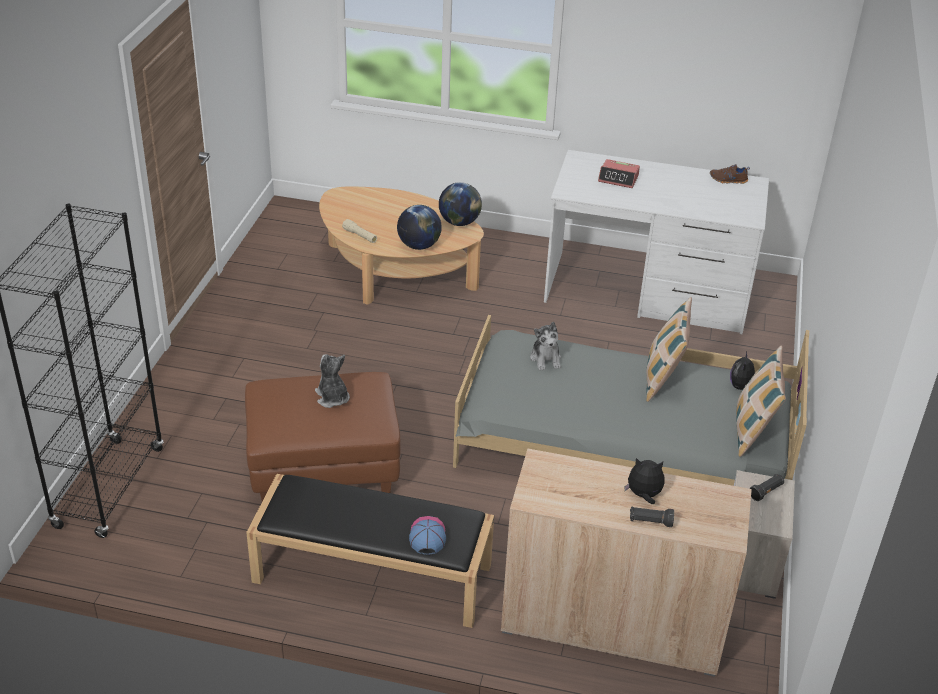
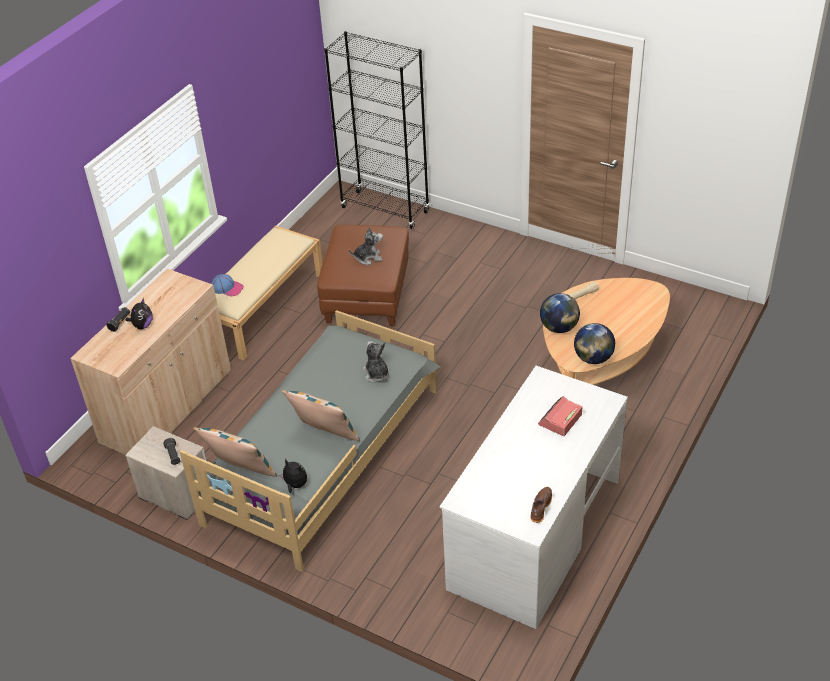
camera: 110 degrees right, 5 degrees up
black bench [246,474,494,628] -> beige bench [215,226,323,360]
plush toy [530,322,561,370] -> plush toy turned 60 degrees clockwise [363,341,390,383]

